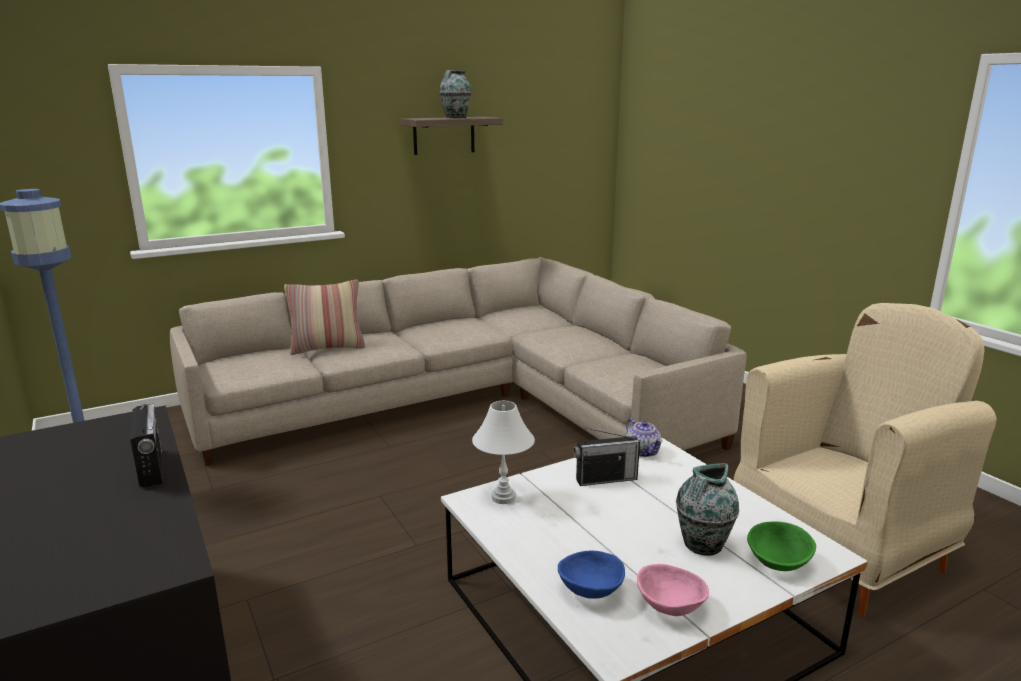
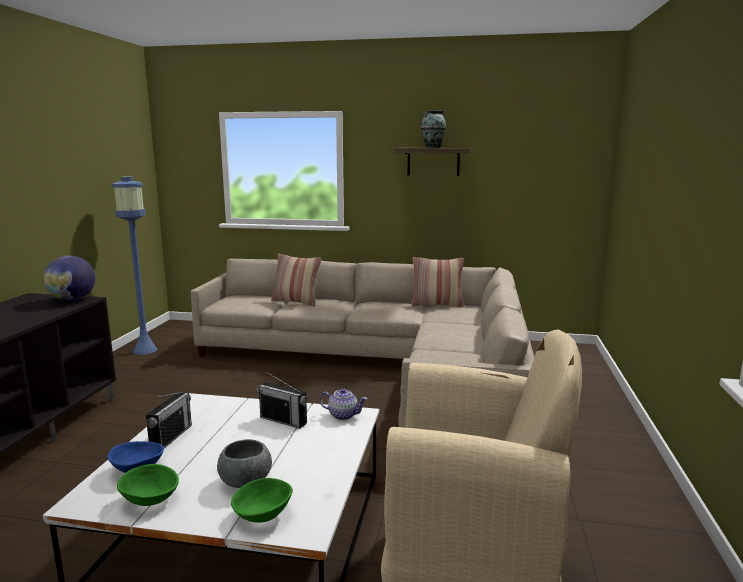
camera: 40 degrees right, 5 degrees down
radio [130,404,163,487] -> radio moved to [146,392,192,448]
white table lamp [472,401,535,504] -> none
teapot [626,418,663,457] -> teapot turned 90 degrees counterclockwise [319,388,367,420]
pink bowl [637,564,709,616] -> green bowl [117,464,179,506]
vase [676,463,739,556] -> grey bowl [217,439,272,488]
none -> globe [44,255,95,301]
none -> pillow [411,257,464,307]

